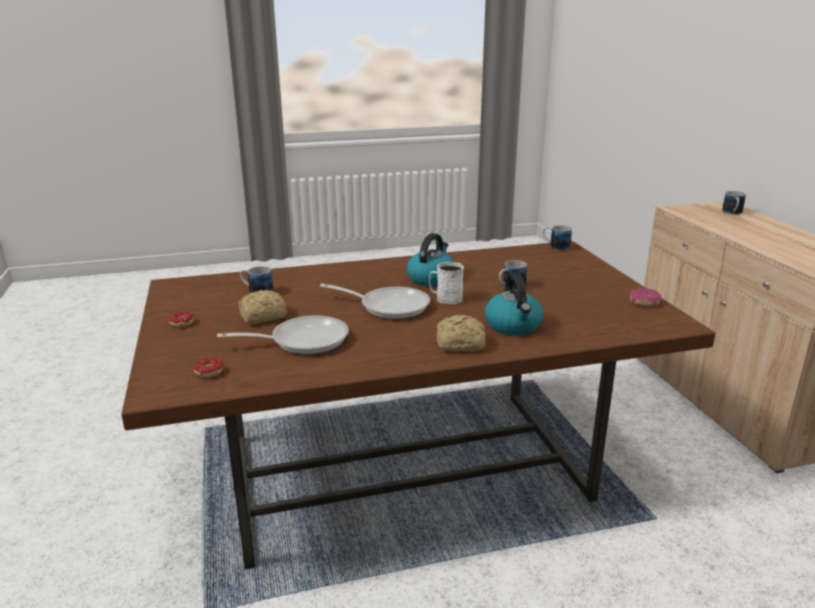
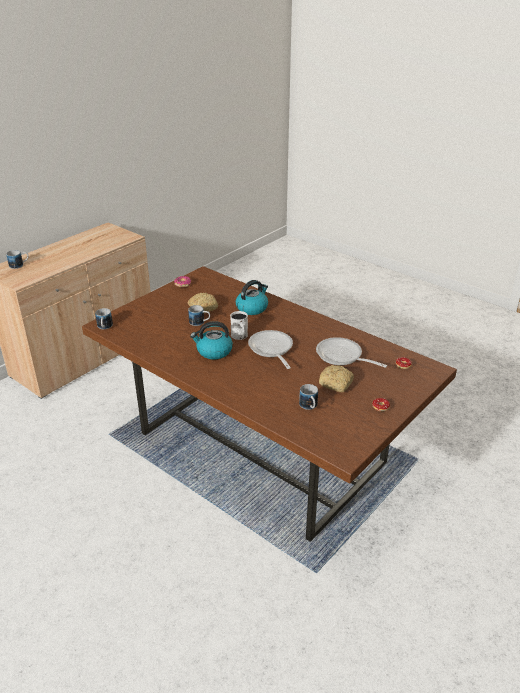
camera: 125 degrees left, 10 degrees up
bread [437,314,486,352] -> bread moved to [188,293,218,314]

